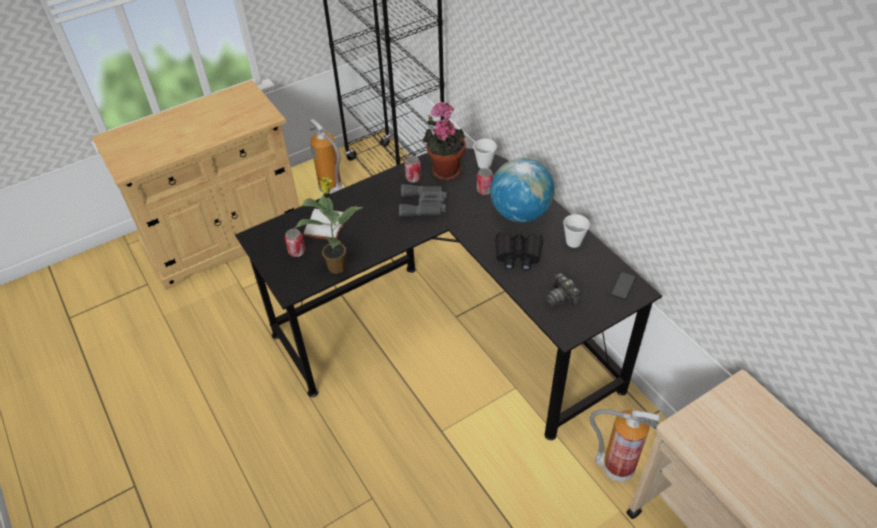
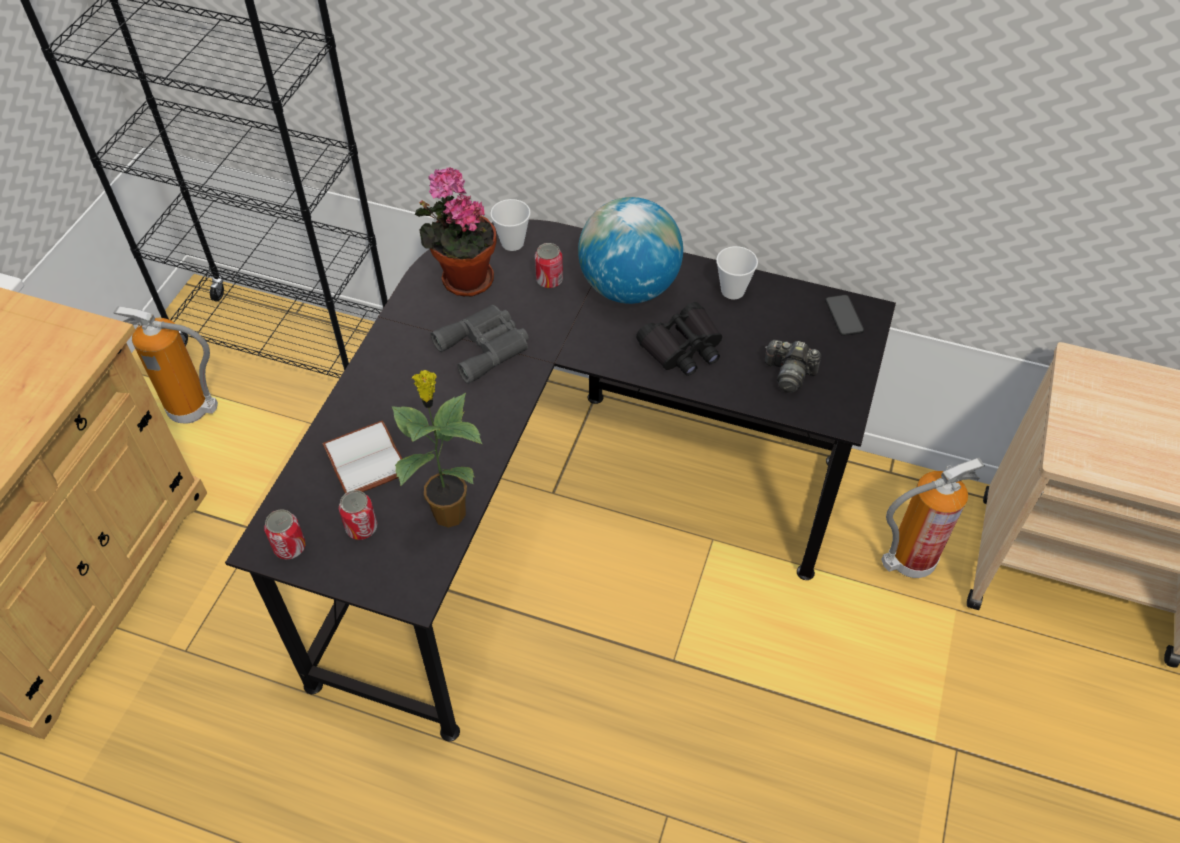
camera: 40 degrees left, 5 degrees up
can [404,156,421,183] -> can moved to [264,509,306,559]

